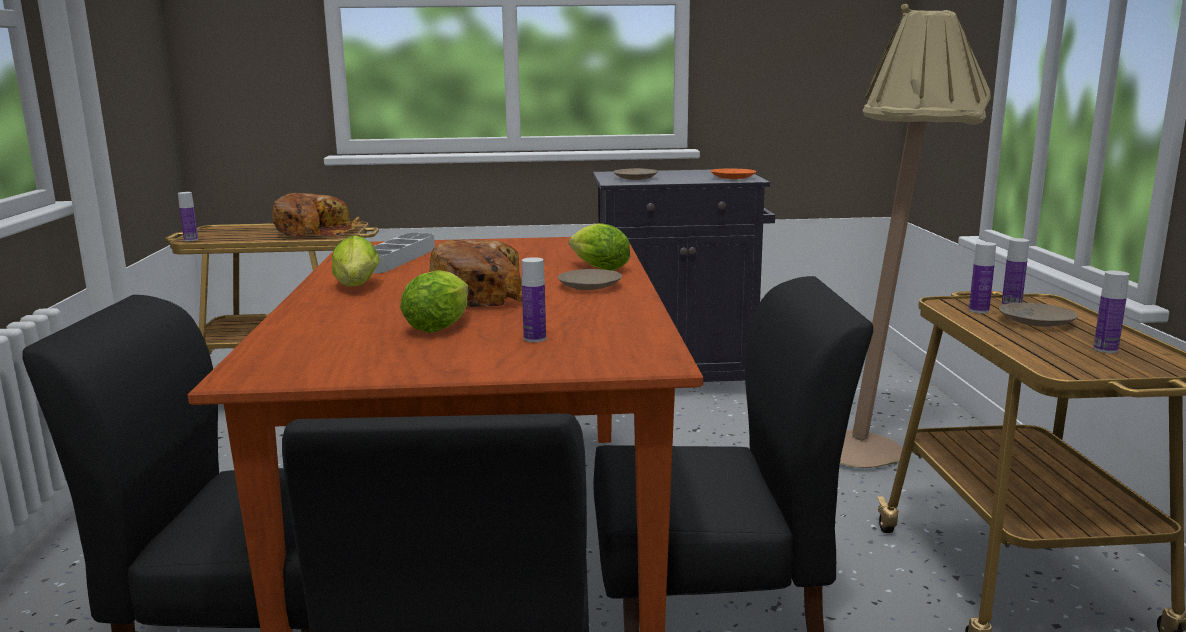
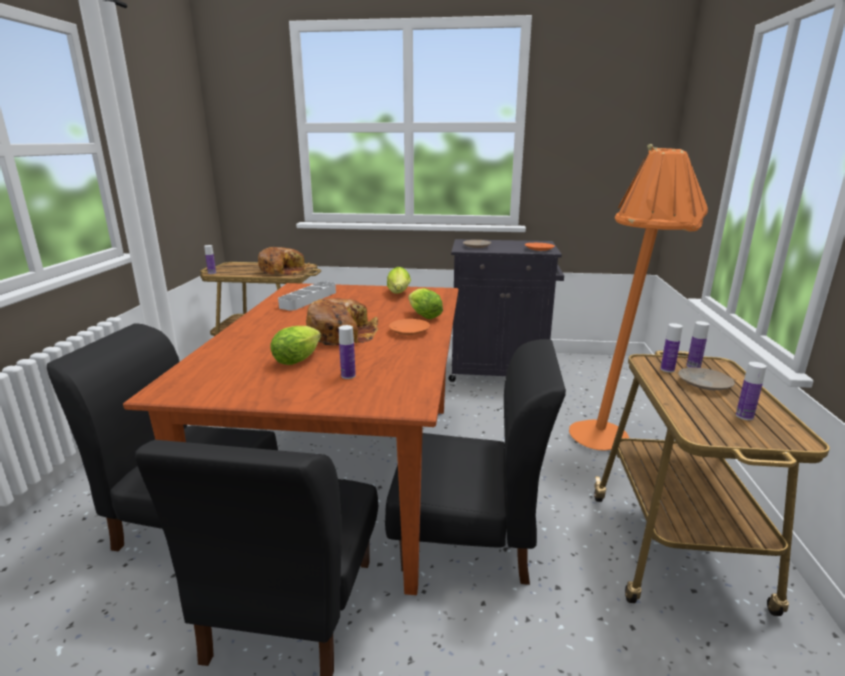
camera: 10 degrees right, 5 degrees up
lettuce [332,235,380,287] -> lettuce moved to [387,267,411,294]
beige plate [558,269,622,290] -> orange plate [389,319,430,335]
beige floor lamp [840,4,991,468] -> orange floor lamp [569,144,708,450]

